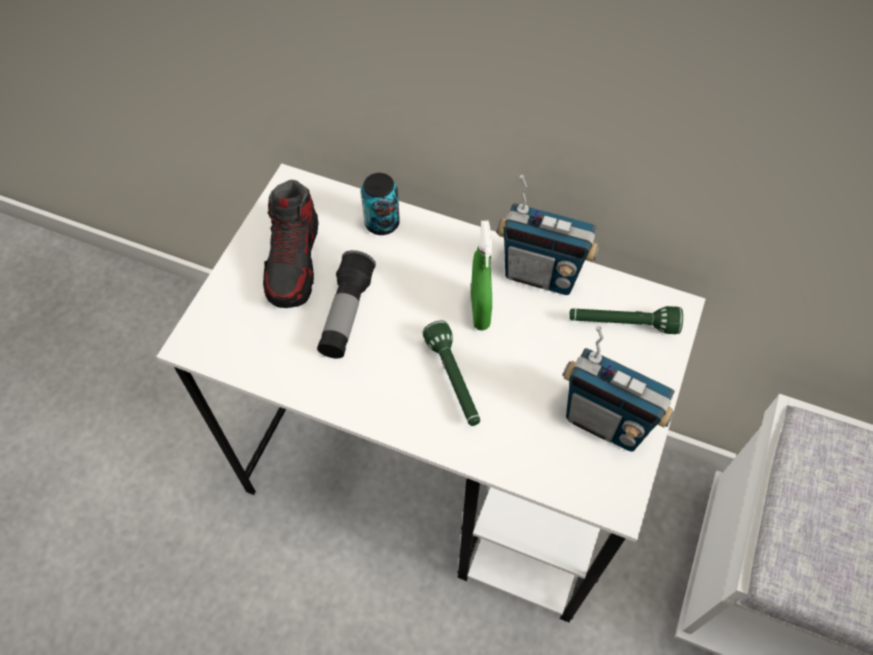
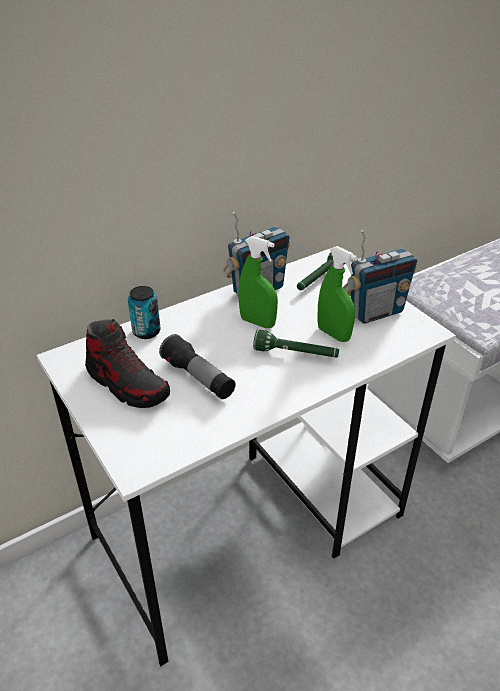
camera: 55 degrees left, 20 degrees down
none -> green spray bottle [317,246,358,342]

